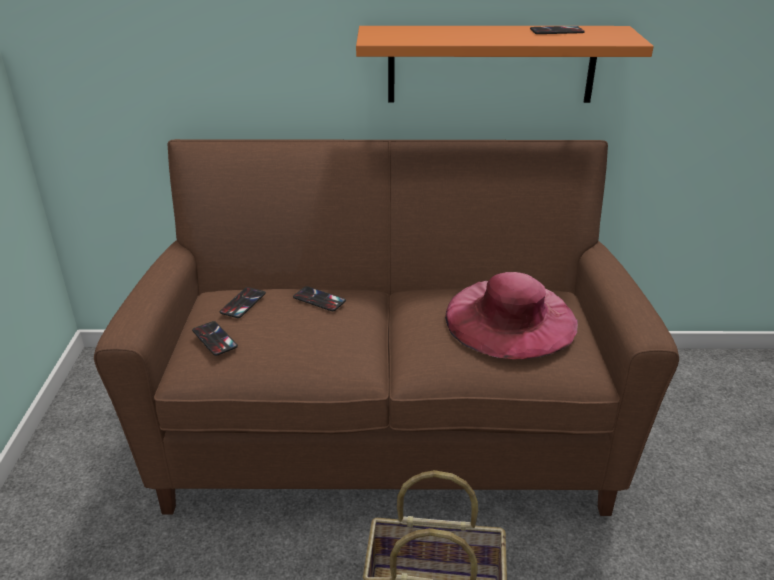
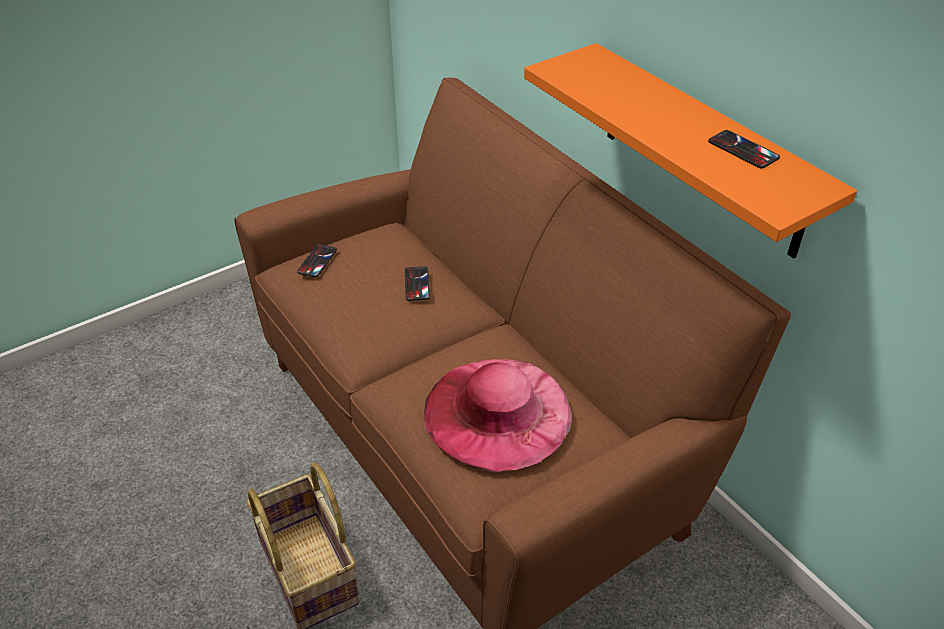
camera: 55 degrees right, 10 degrees up
phone [220,287,266,318] -> none

